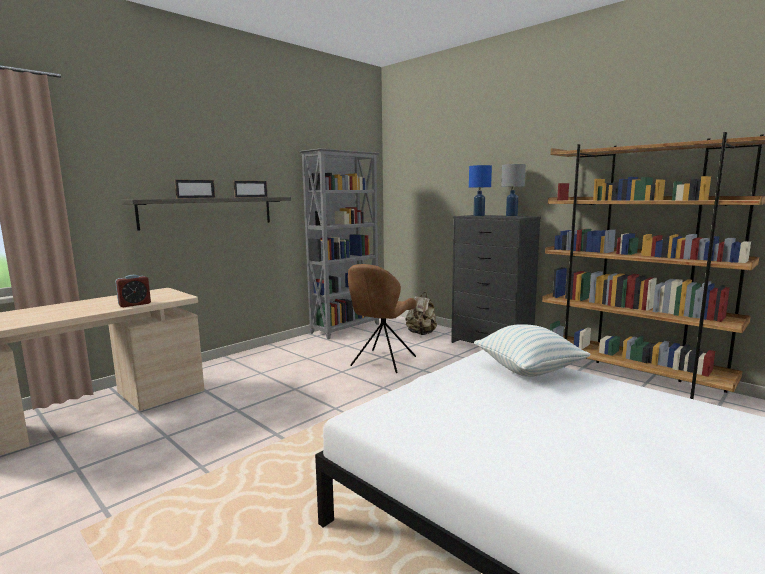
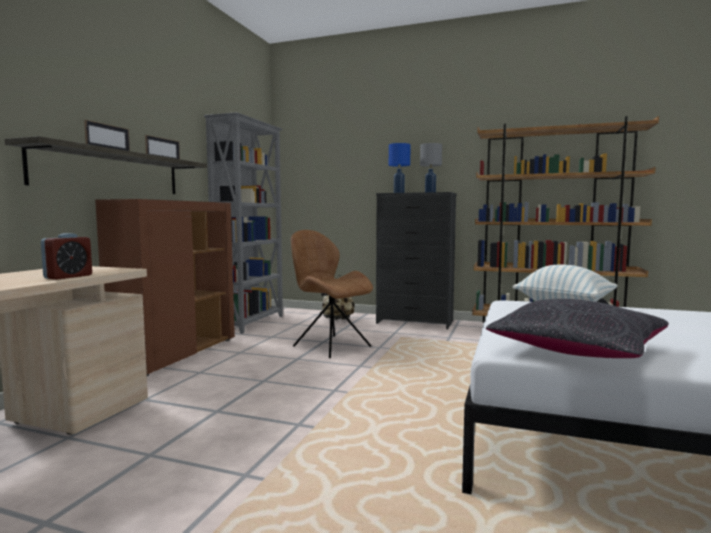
camera: 25 degrees left, 5 degrees down
brown chair [348,264,417,373] -> brown chair turned 135 degrees clockwise [291,230,373,358]
none -> brown cabinet [95,199,235,376]
none -> black pillow [486,299,669,358]

